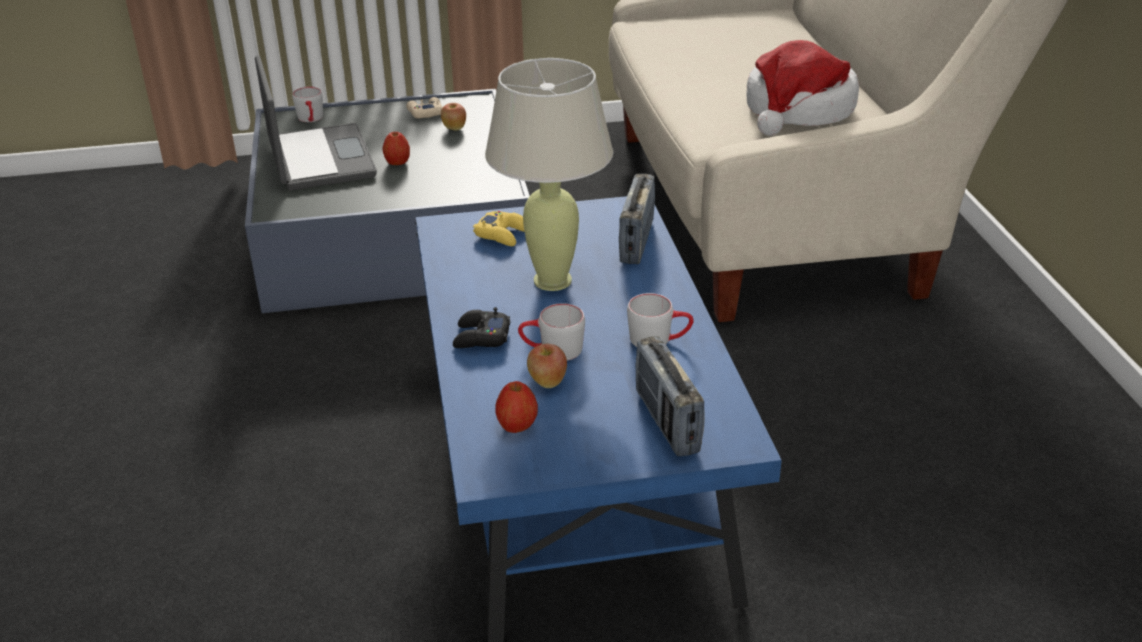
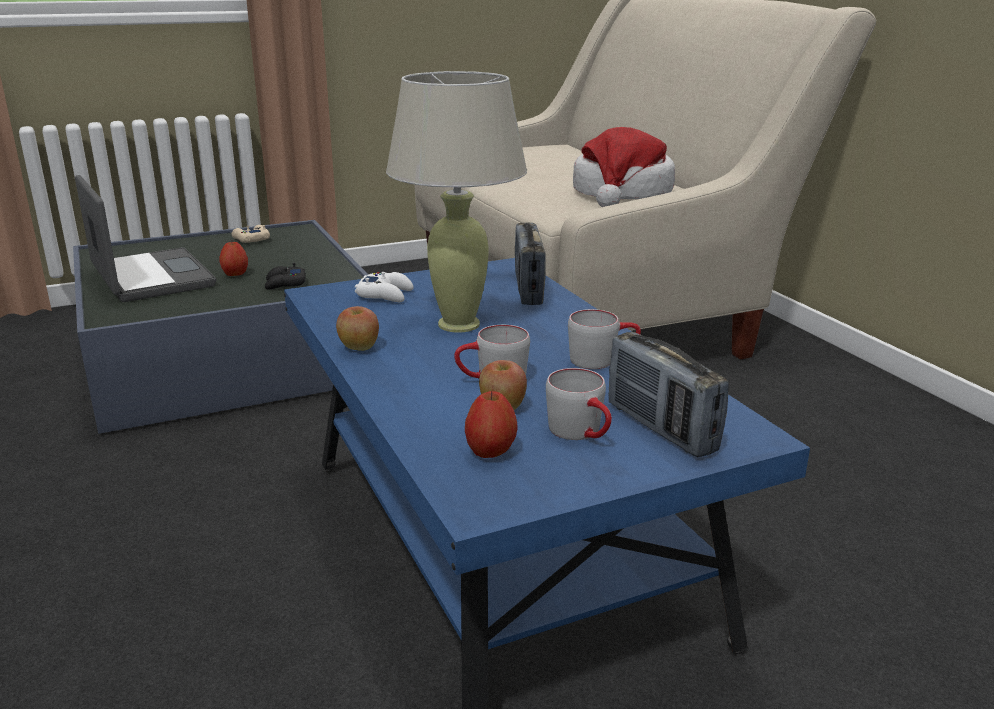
camera: 15 degrees left, 10 degrees down
grey mug [292,87,323,122] -> grey mug moved to [546,368,612,440]
apple [441,103,466,131] -> apple moved to [336,306,379,351]
black game controller [453,307,510,348] -> black game controller moved to [265,263,306,290]
yellow game controller [473,211,524,246] -> white game controller [355,272,414,302]

